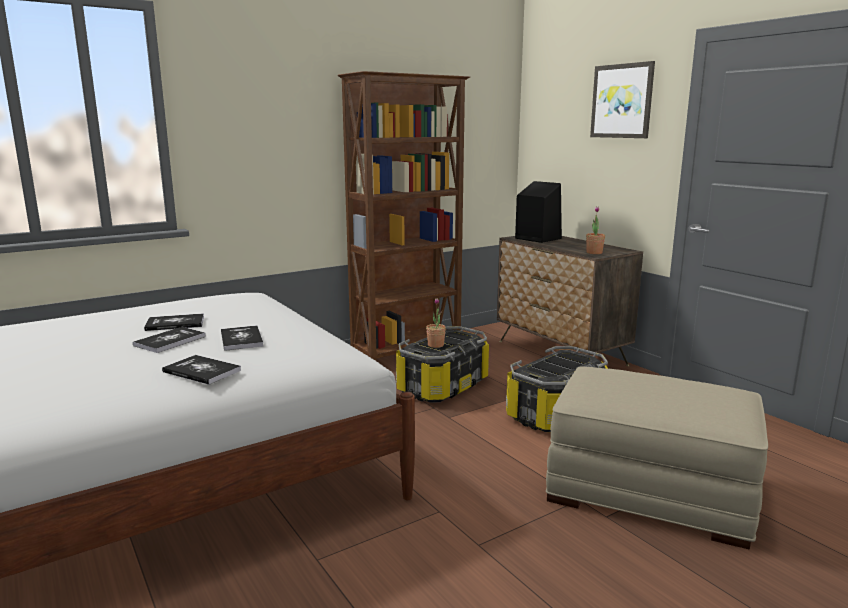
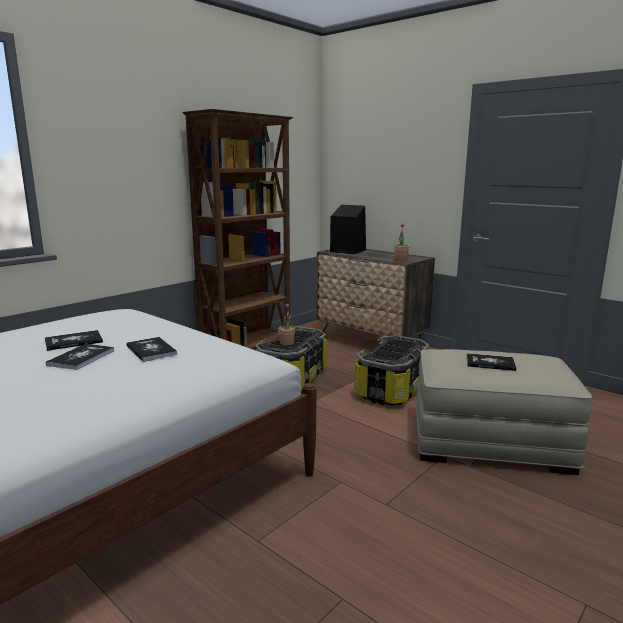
camera: 15 degrees left, 0 degrees up
book [162,355,241,385] -> book moved to [467,353,516,371]
picture [590,61,655,138] -> none

